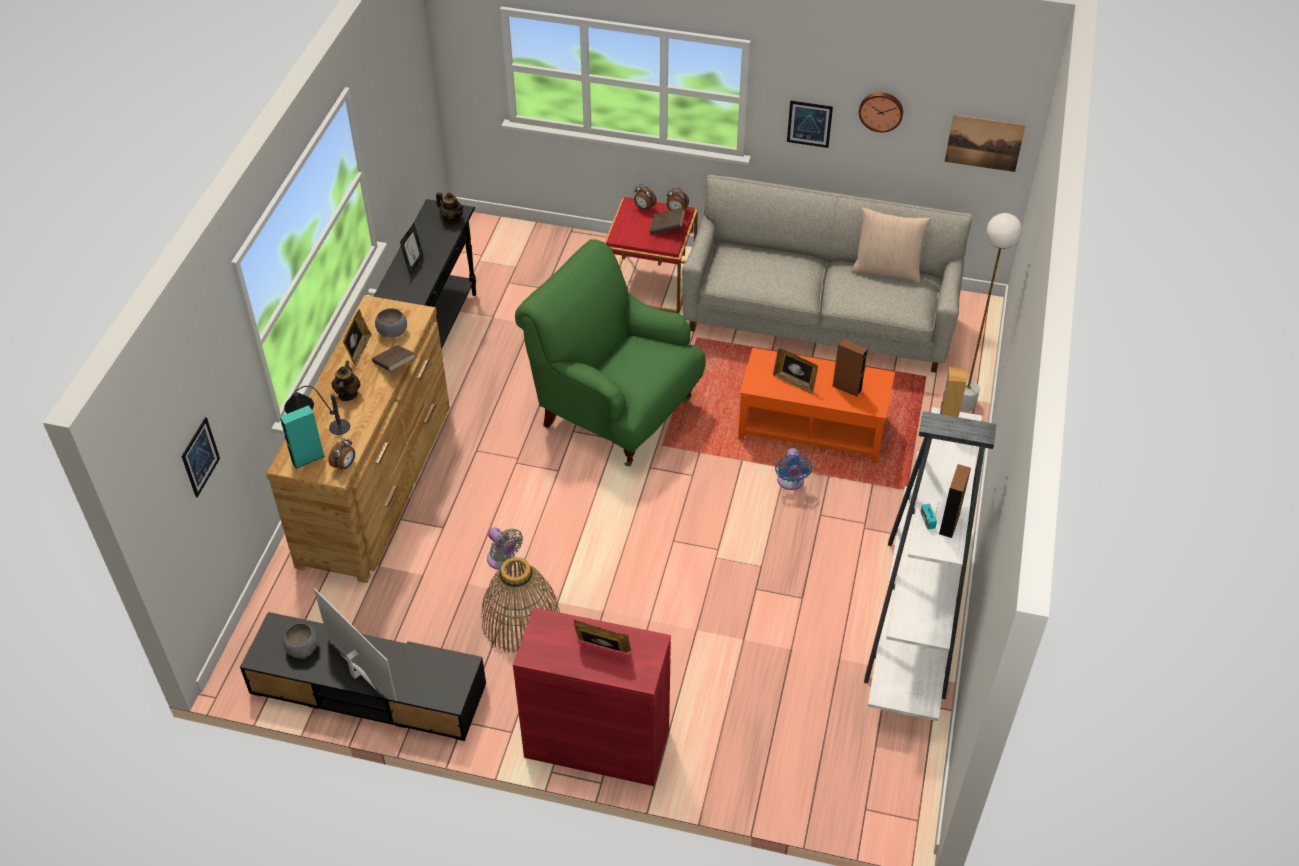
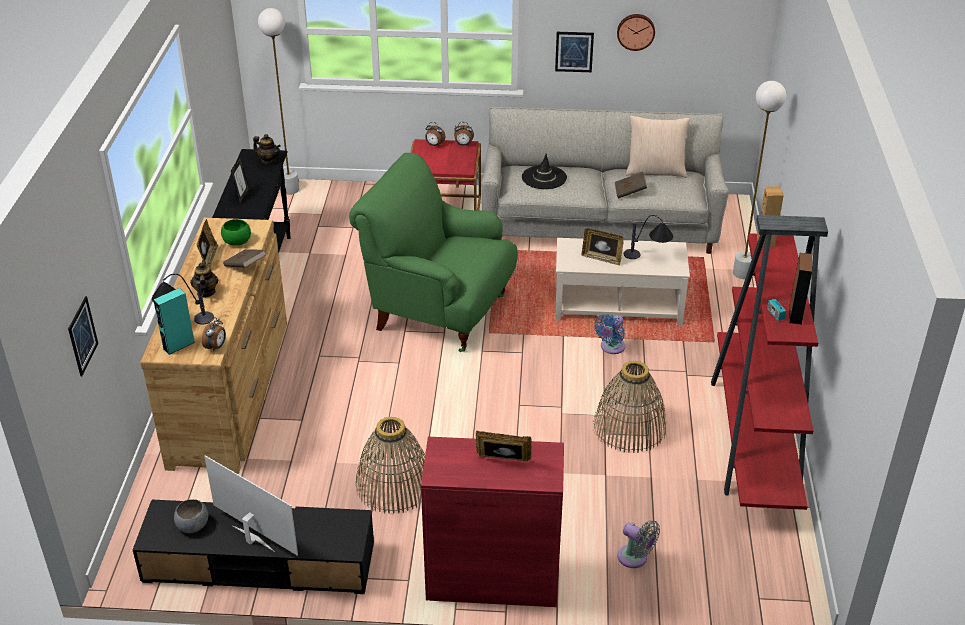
camera: 10 degrees left, 10 degrees down
grey bowl [375,308,407,338] -> green bowl [221,219,251,246]
grey fan [487,527,523,570] -> grey fan moved to [617,520,660,568]
brown book [649,207,685,235] -> brown book moved to [614,172,647,199]
orange coffee table [738,348,895,464] -> beige coffee table [555,238,690,326]
blue fan [775,448,812,490] -> blue fan turned 45 degrees clockwise [594,314,625,354]
brown speaker [832,339,868,396] -> table lamp [624,215,673,259]
white bookcase [864,407,997,721] -> red bookcase [711,215,828,510]
picture [945,115,1026,172] -> none
none -> white floor lamp [258,8,299,195]
none -> black hat [522,154,567,189]
none -> basket [593,361,666,453]

